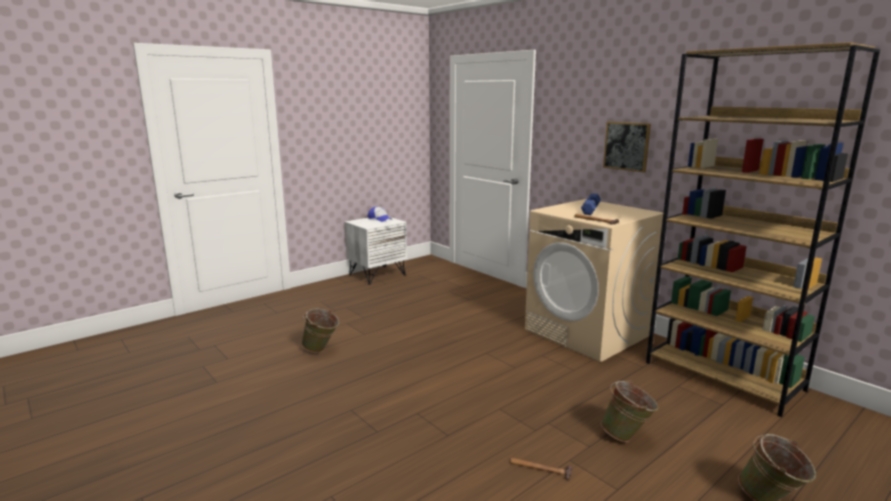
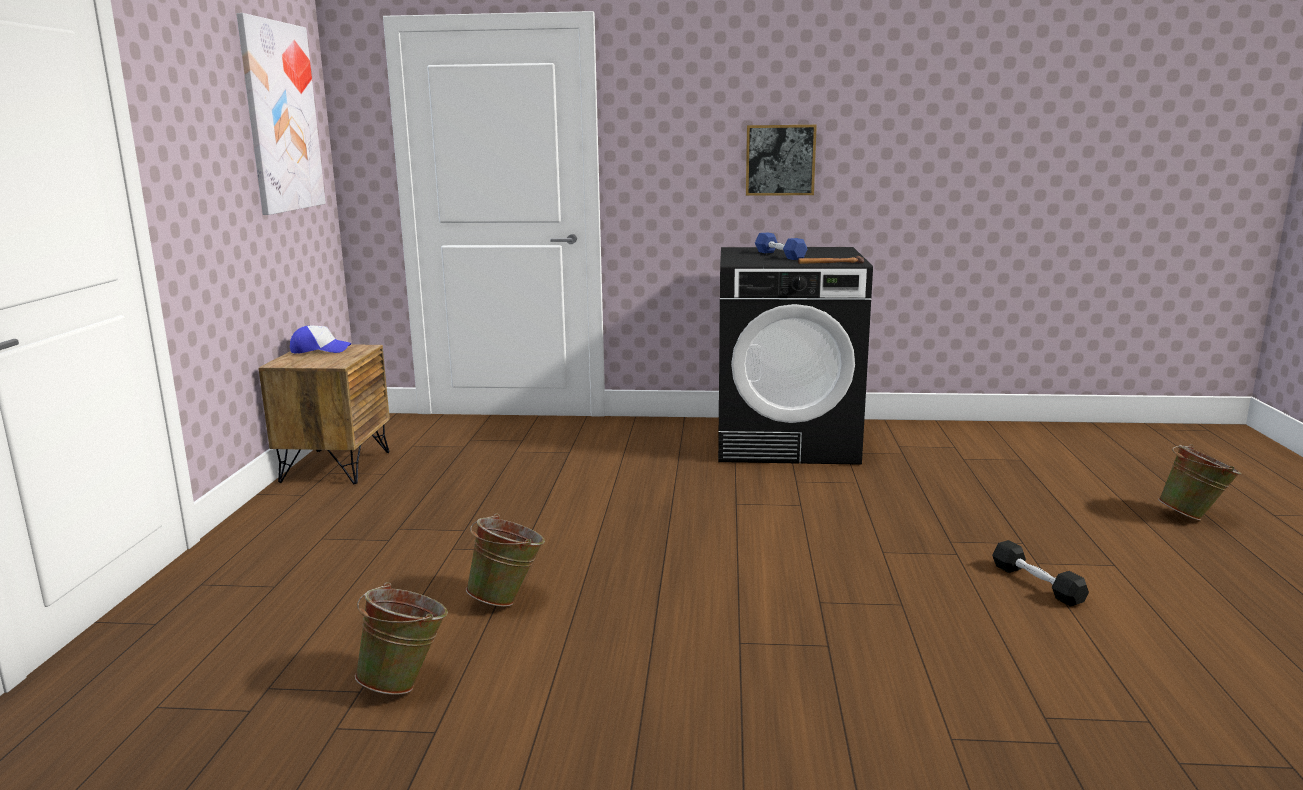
camera: 45 degrees left, 0 degrees up
white nightstand [345,217,407,285] -> brown nightstand [258,345,390,484]
hammer [510,458,572,480] -> black dumbbell [992,540,1089,606]
beige washing machine [525,199,663,362] -> black washing machine [718,247,873,465]
green bucket [601,380,658,442] -> green bucket moved to [355,582,448,695]
brown bookcase [646,42,880,417] -> none
none -> picture [237,13,326,215]

